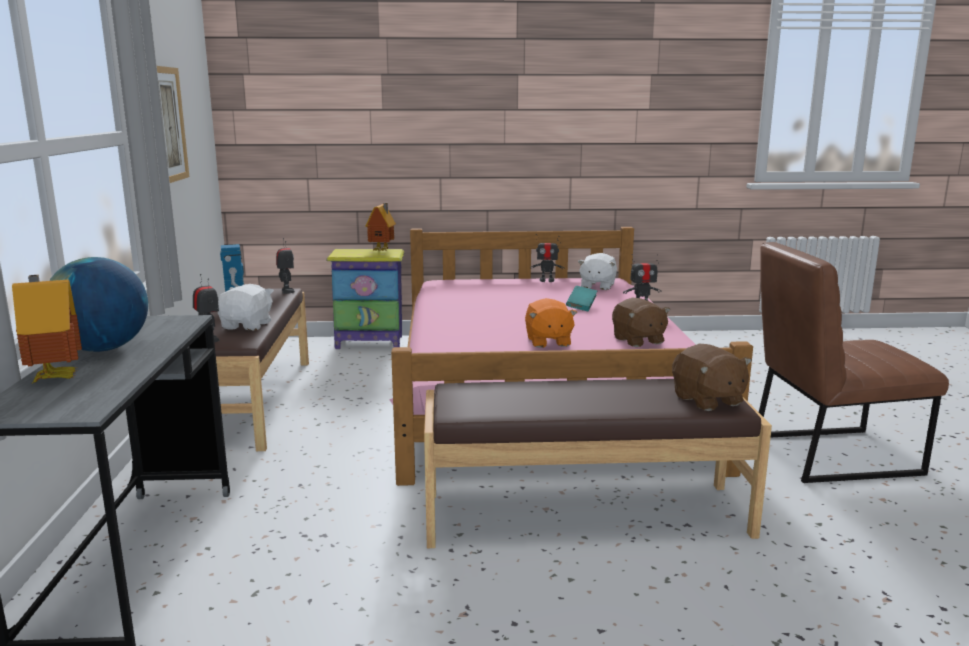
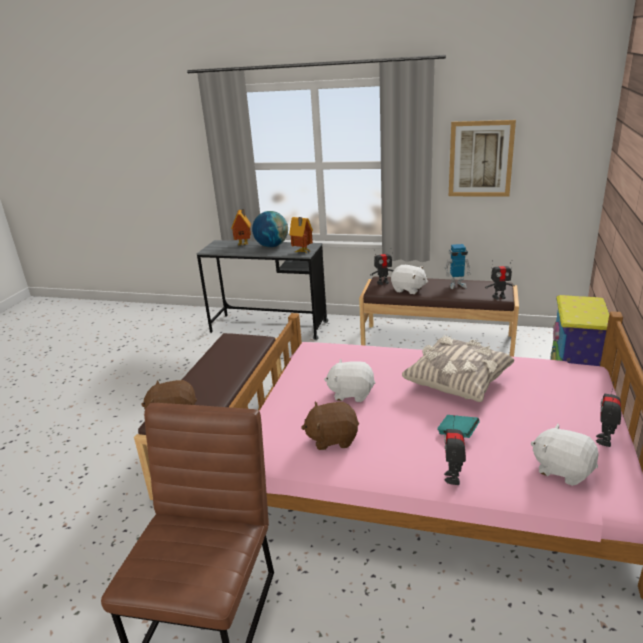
camera: 110 degrees right, 10 degrees up
toy house [366,203,396,251] -> toy house moved to [289,217,313,253]
orange plush toy [525,298,577,348] -> white plush toy [324,359,375,402]
none -> beige pillow [402,335,514,402]

